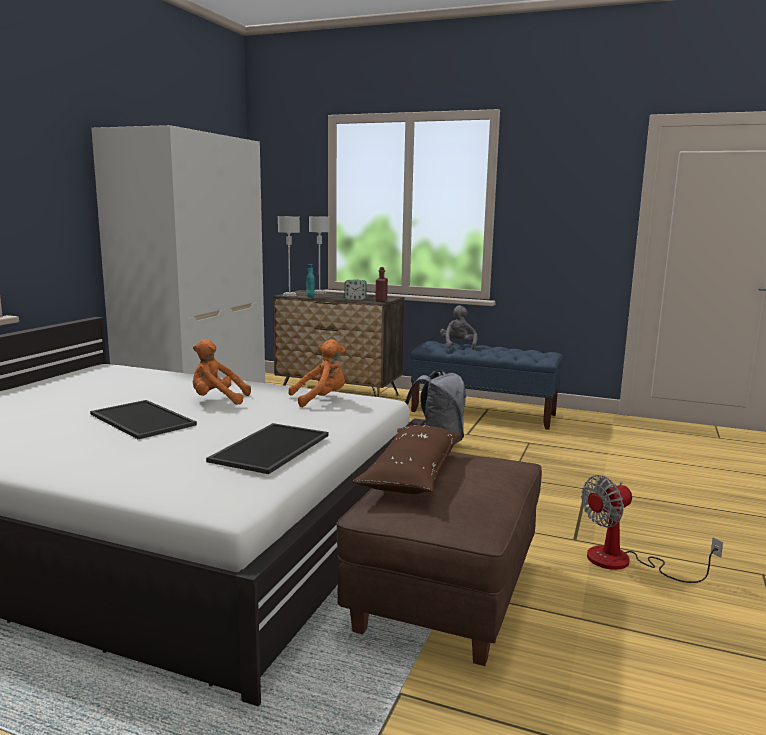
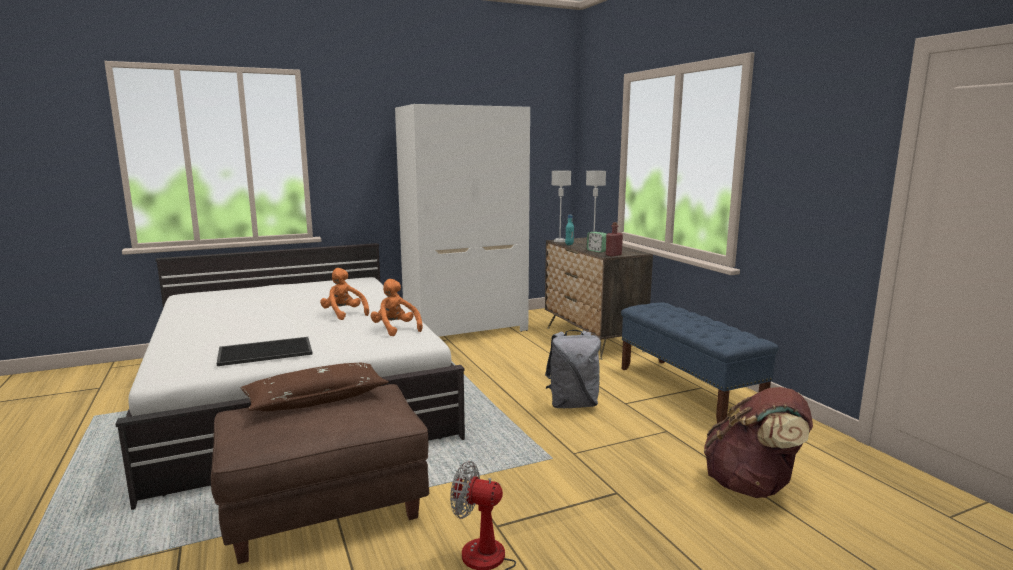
camera: 45 degrees right, 0 degrees up
tray [90,400,197,439] -> none
orange plush toy [288,339,345,407] -> orange plush toy turned 150 degrees counterclockwise [370,279,423,336]
grey plush toy [440,305,478,350] -> none
none -> brown backpack [704,387,813,498]

